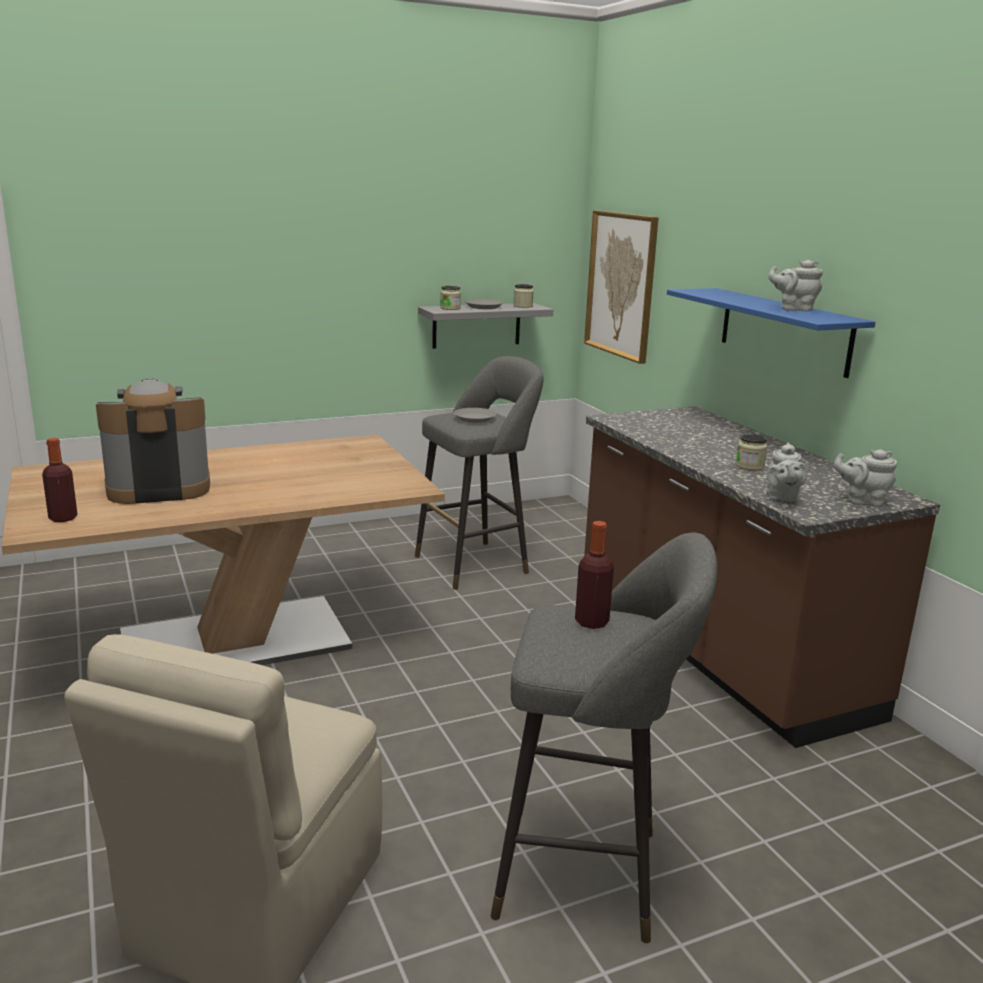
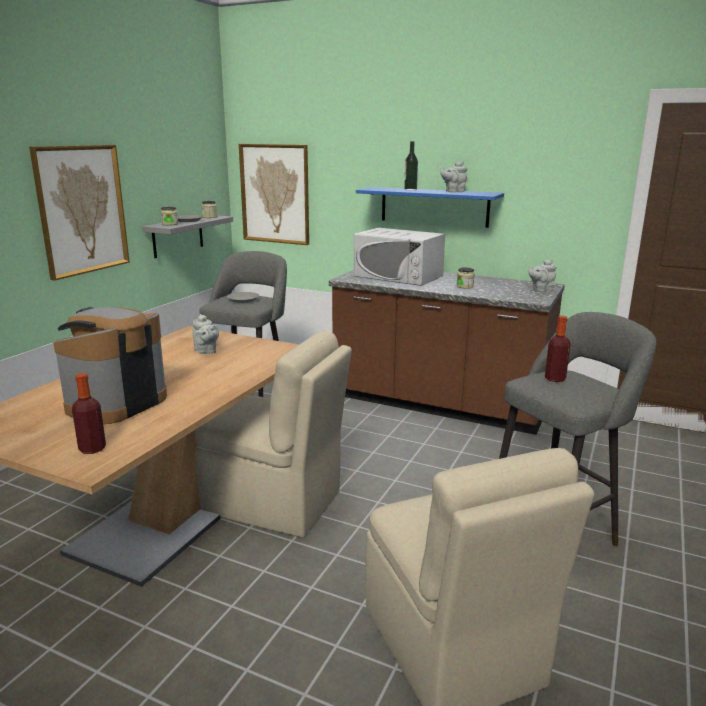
camera: 40 degrees left, 0 degrees up
grey teapot [766,442,808,505] -> grey teapot moved to [192,314,219,354]
none -> picture [29,145,130,281]
none -> beige chair [195,331,352,538]
none -> white microwave [354,228,445,286]
none -> bottle [404,141,418,190]

